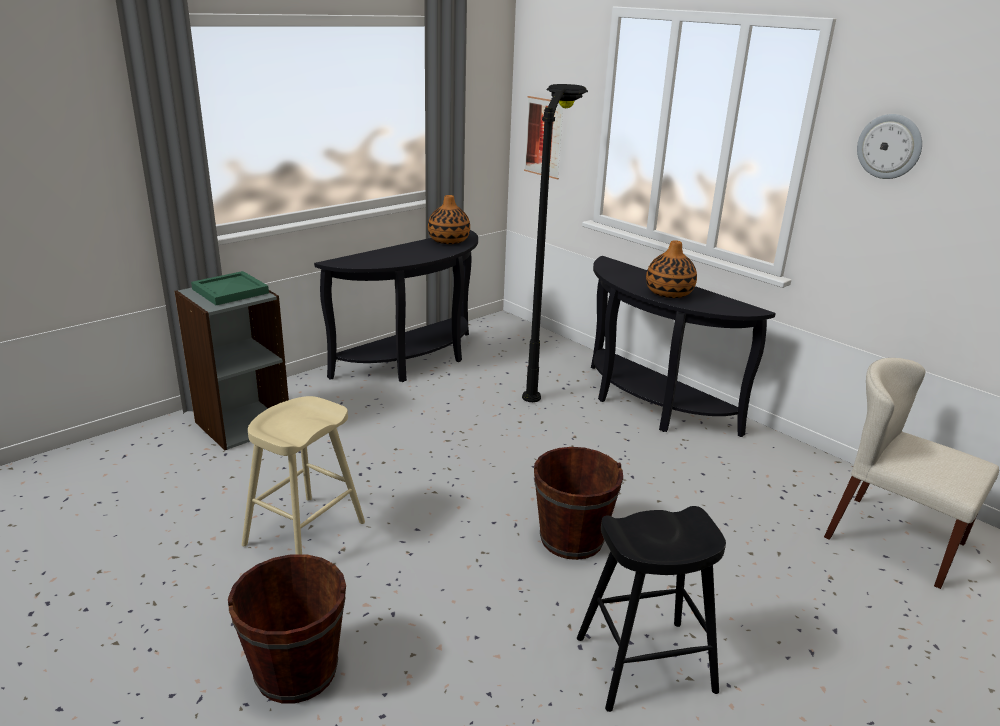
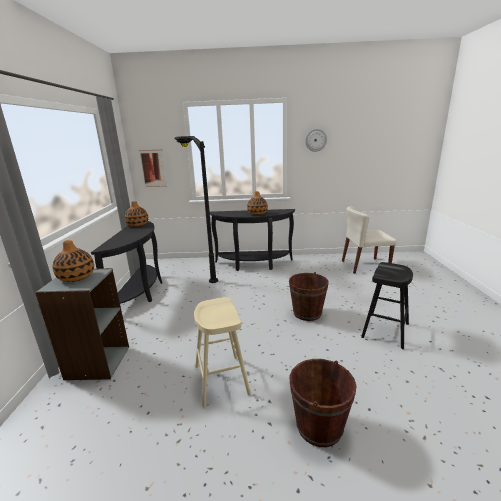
camera: 45 degrees left, 5 degrees down
green tray [191,271,269,305] -> vase [53,240,94,282]

